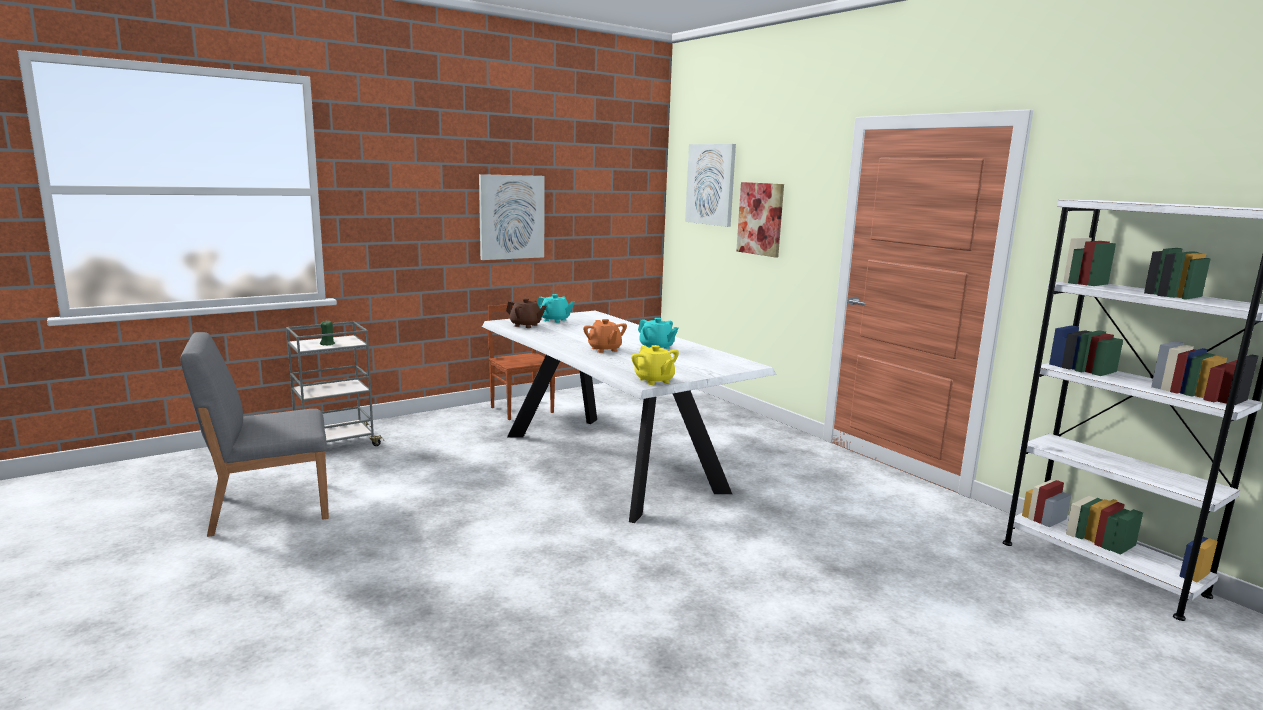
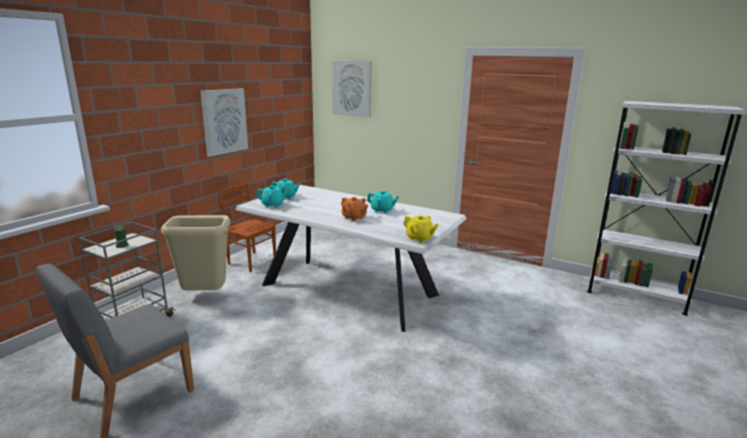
camera: 25 degrees left, 5 degrees up
brown teapot [506,298,547,328] -> turquoise teapot [256,186,289,208]
picture [736,182,784,258] -> none
none -> beige trash can [161,215,230,291]

